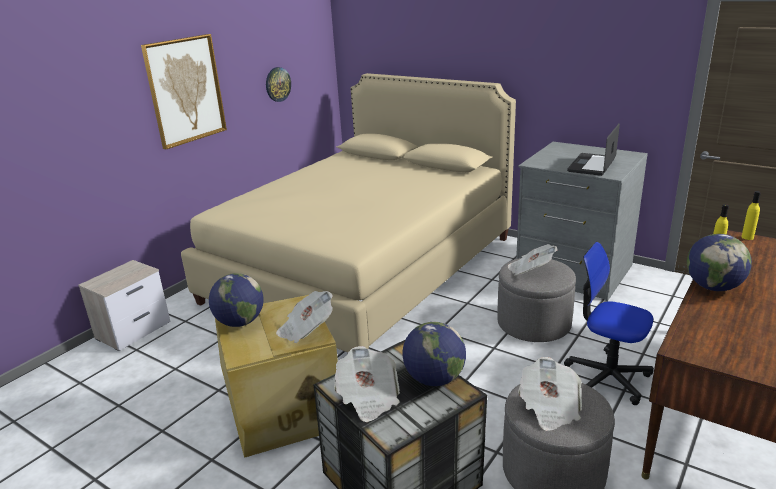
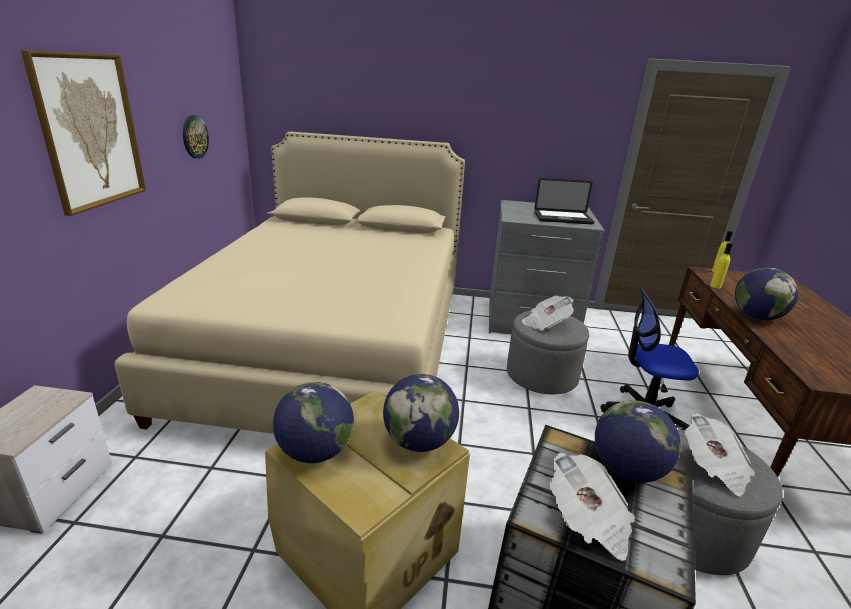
camera: 30 degrees left, 0 degrees up
newspaper [276,291,333,343] -> globe [383,374,459,452]
laptop [567,124,620,176] -> laptop turned 90 degrees counterclockwise [534,178,595,224]

